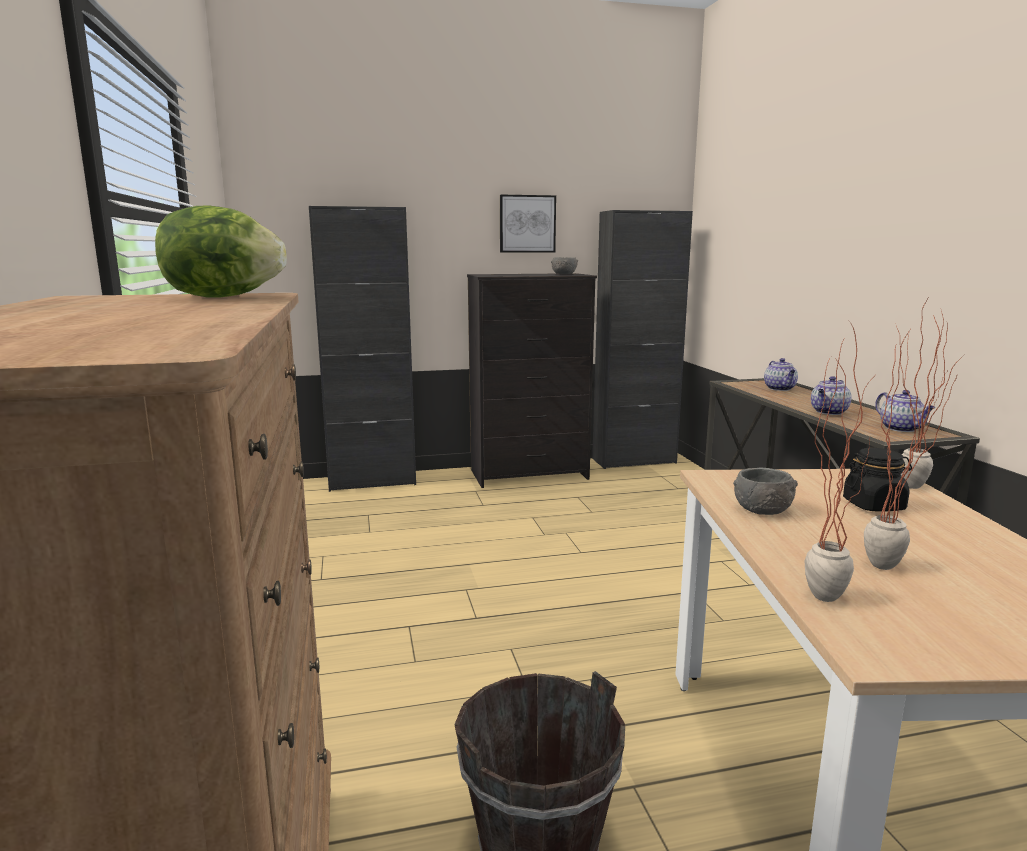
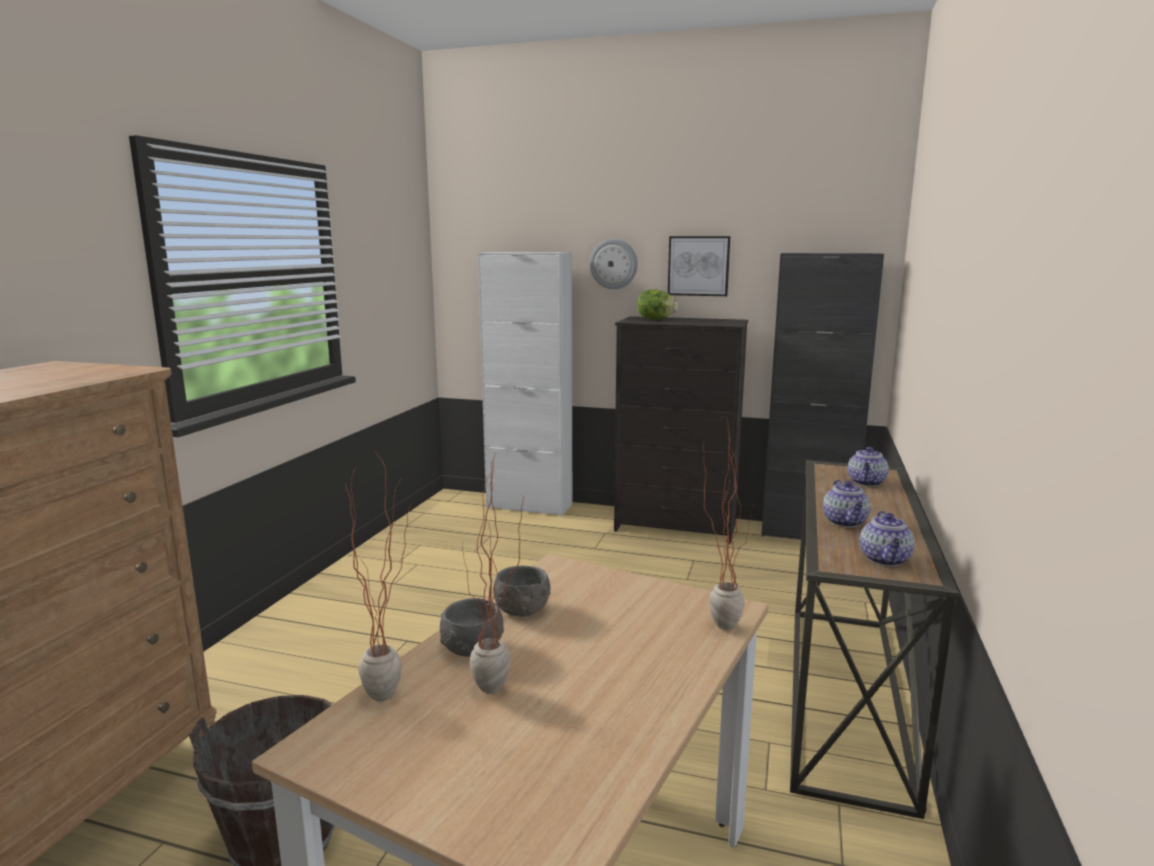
camera: 30 degrees right, 0 degrees up
lettuce [155,206,287,298] -> lettuce moved to [638,289,678,320]
black cabinet [309,206,416,492] -> white cabinet [478,252,572,516]
grey bowl [551,257,578,274] -> grey bowl moved to [440,598,504,657]
teapot [811,376,852,415] -> teapot turned 75 degrees counterclockwise [823,480,870,527]
black jar [843,448,912,512] -> none
none -> wall clock [590,239,638,289]

